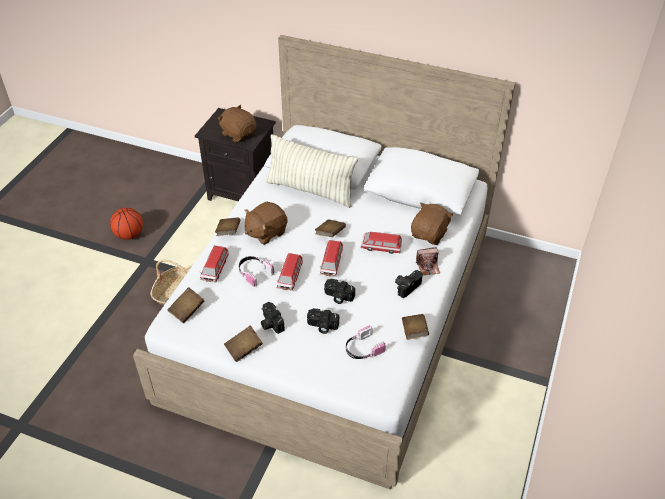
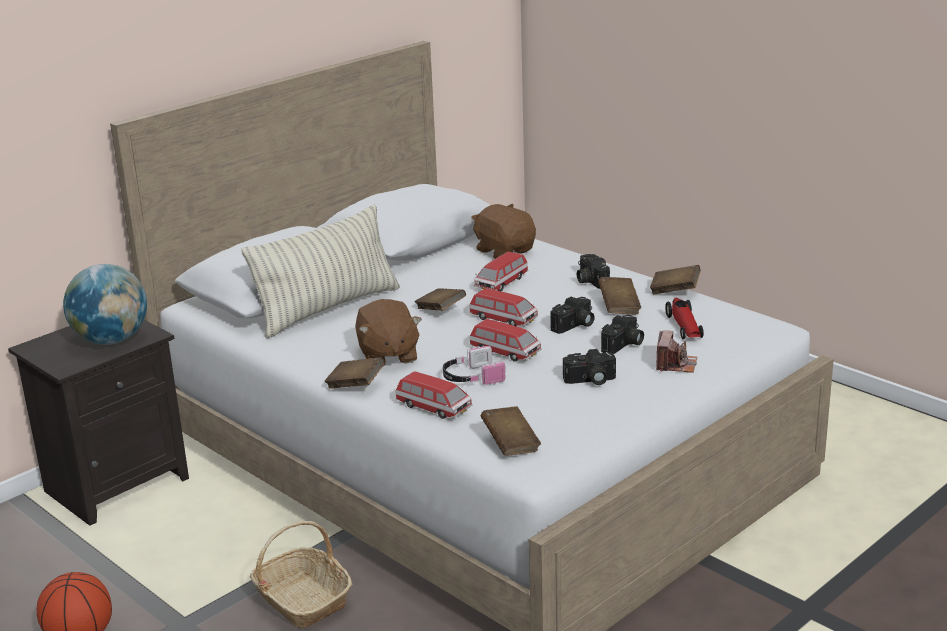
camera: 65 degrees left, 20 degrees down
brown plush toy [218,105,256,143] -> globe [63,264,147,345]
brown book [224,326,263,362] -> brown book moved to [598,277,641,314]
headphones [346,325,386,359] -> toy car [665,297,704,339]
camera [416,247,440,275] -> camera moved to [656,330,697,373]

